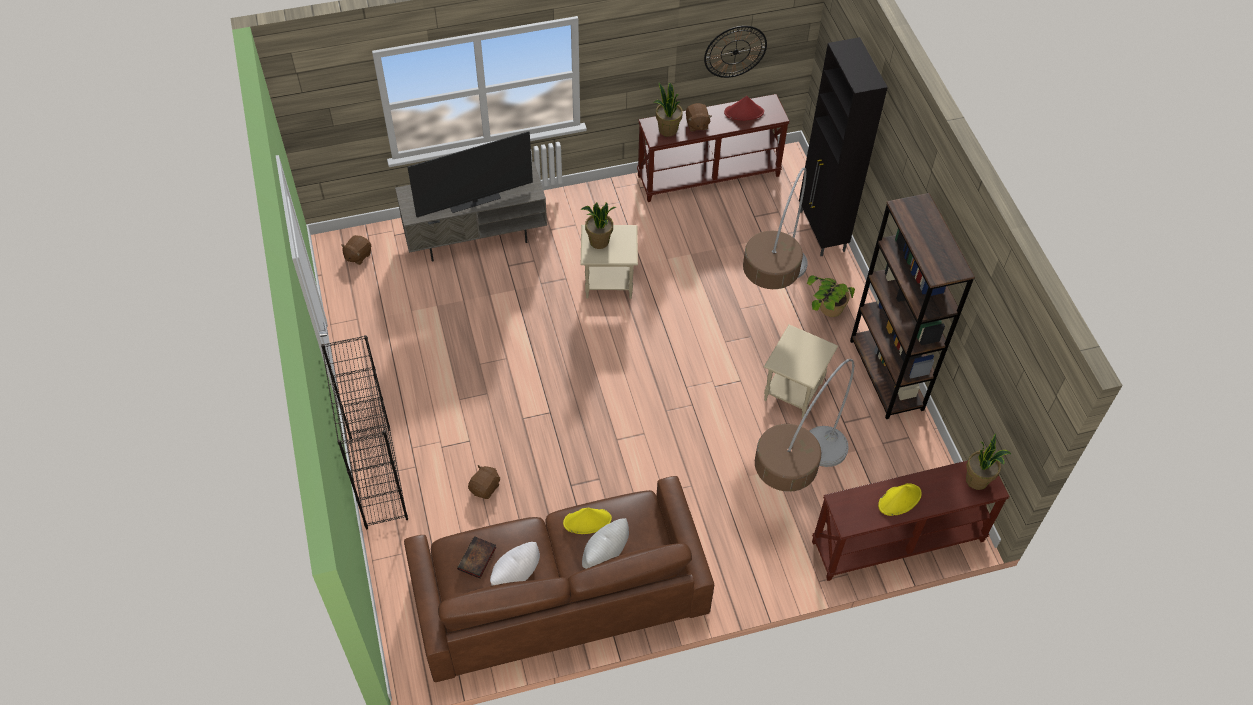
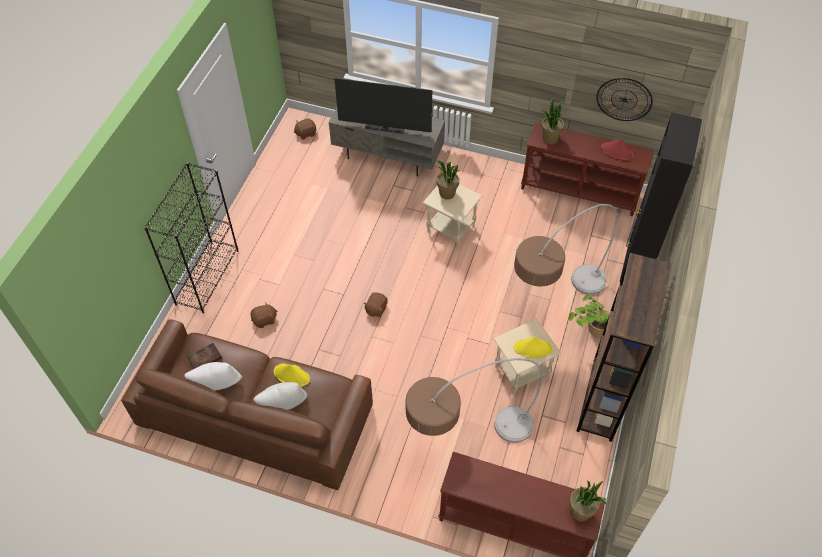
camera: 35 degrees right, 0 degrees up
brown plush toy [686,103,712,132] -> brown plush toy moved to [363,292,388,317]
yellow hat [878,483,922,516] -> yellow hat moved to [514,337,553,358]

